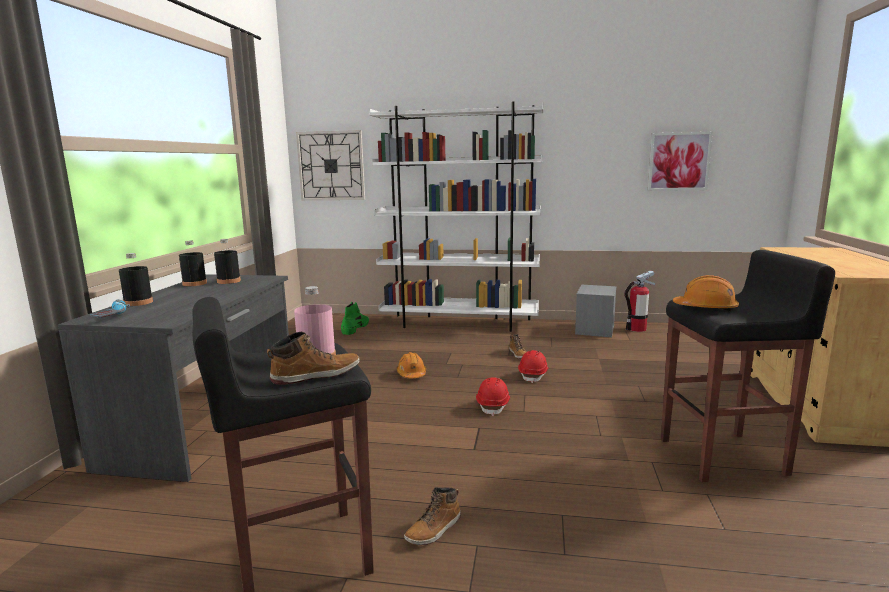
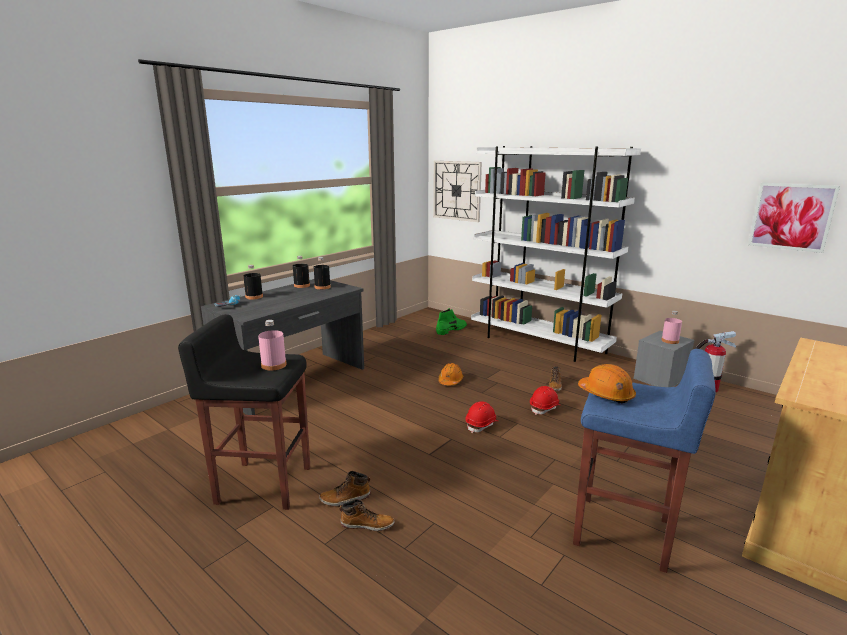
camera: 30 degrees right, 5 degrees up
boot [267,332,360,385] -> boot moved to [339,499,395,531]
black stool [661,250,835,482] -> blue stool [573,349,716,573]
none -> pink bottle [661,311,682,344]

